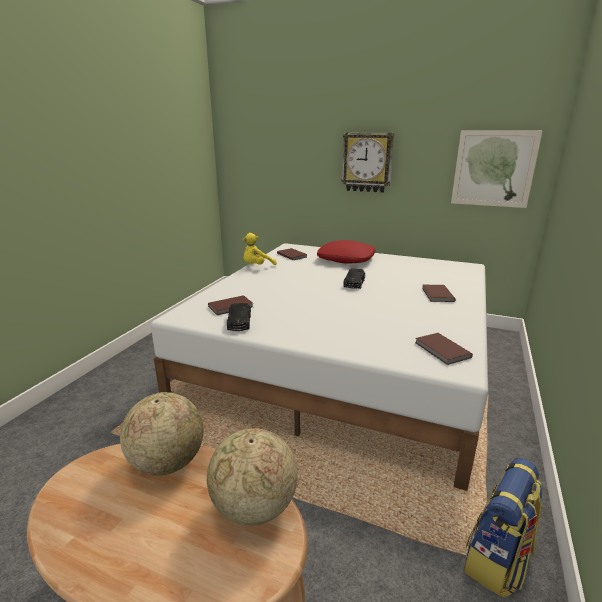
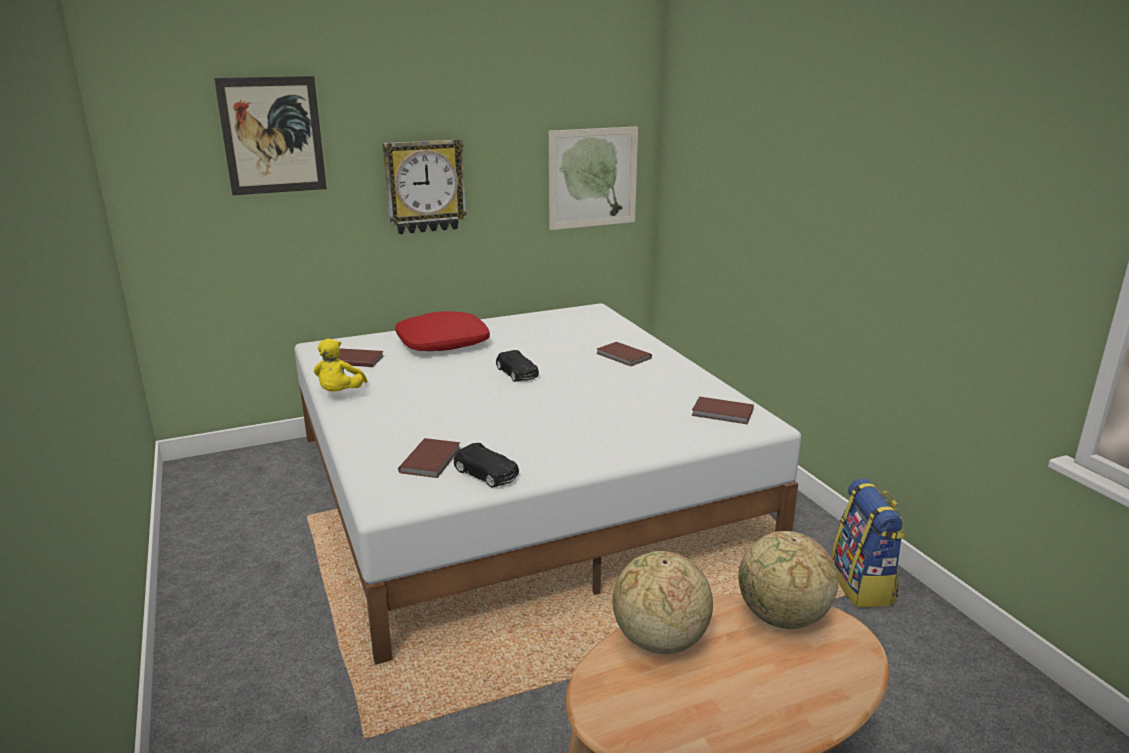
camera: 45 degrees left, 0 degrees up
none -> picture [214,76,327,195]

